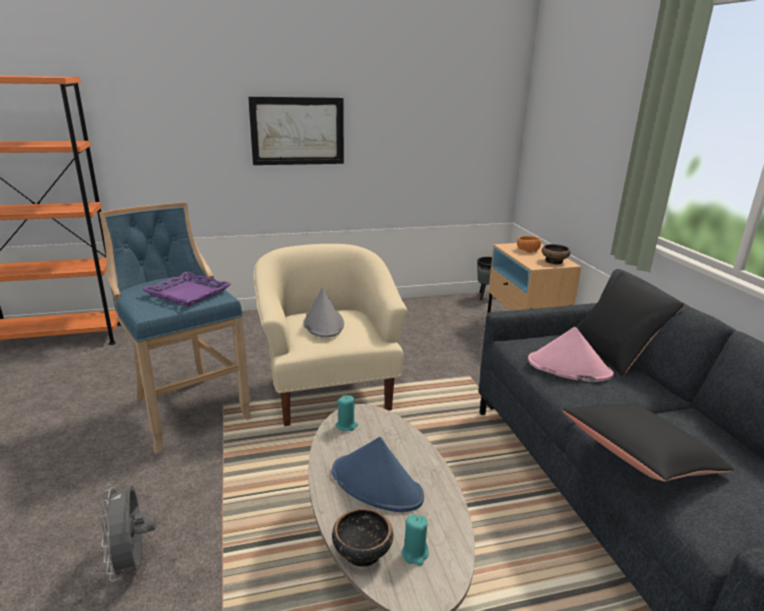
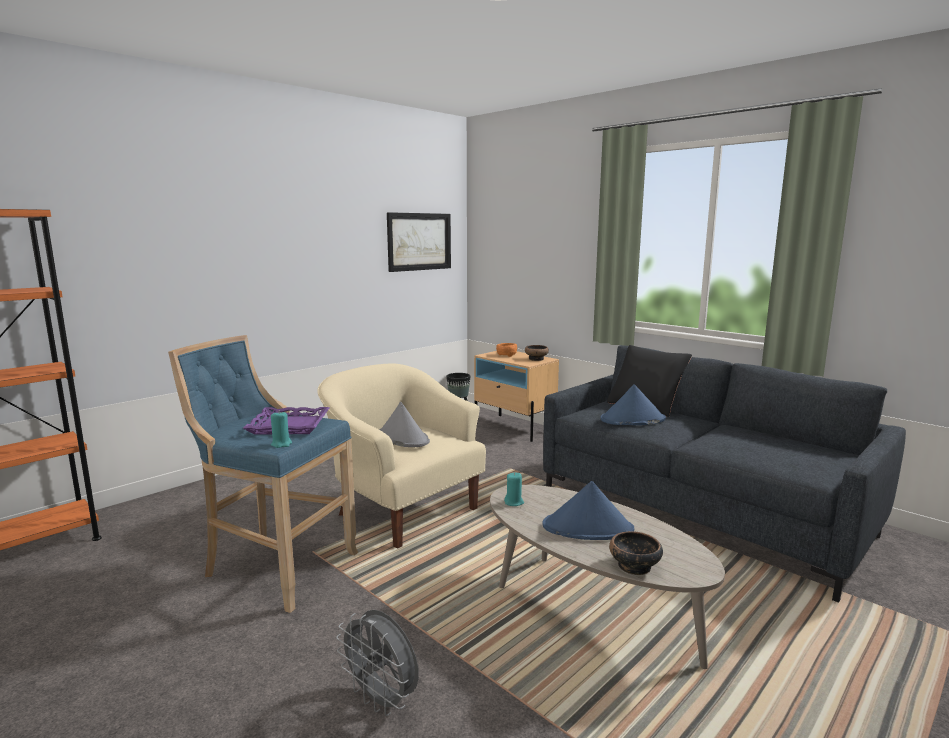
camera: 30 degrees left, 10 degrees down
picture [248,97,344,165] -> picture moved to [387,212,451,272]
turquoise candle [401,514,429,566] -> turquoise candle moved to [271,411,292,448]
pink hat [528,327,614,382] -> blue hat [600,384,666,425]
black pillow [562,404,734,482] -> none

